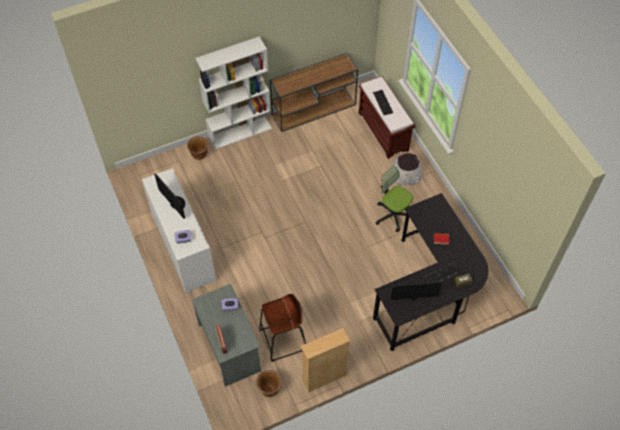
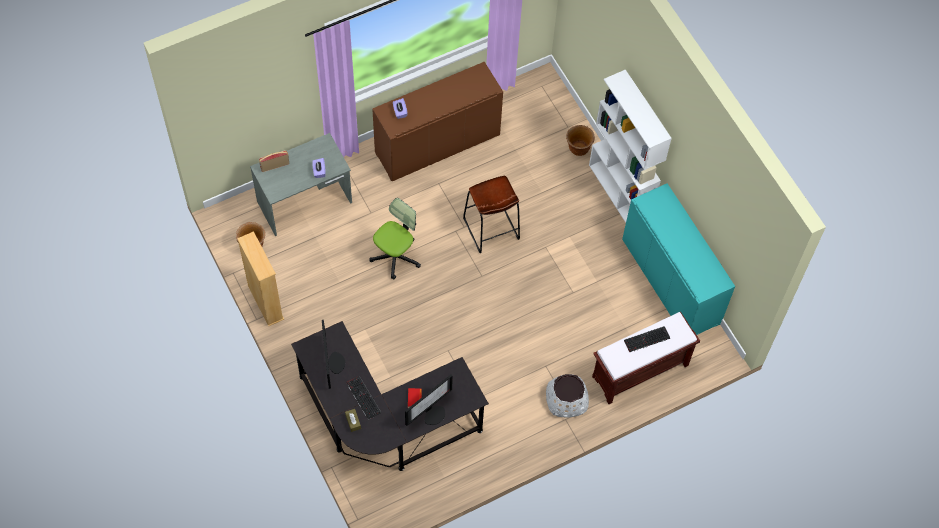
camera: 85 degrees right, 5 degrees up
white cabinet [142,168,217,294] -> brown cabinet [372,62,503,181]
monitor [154,174,185,219] -> monitor moved to [405,374,453,426]
brown stool [260,294,306,362] -> brown stool moved to [463,176,520,253]
brown console table [270,53,358,132] -> turquoise cabinet [622,183,735,335]
office chair [375,166,413,232] -> office chair moved to [369,198,421,279]

